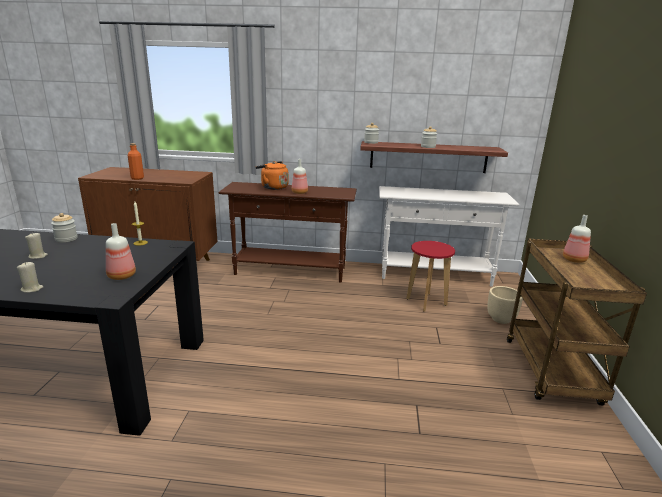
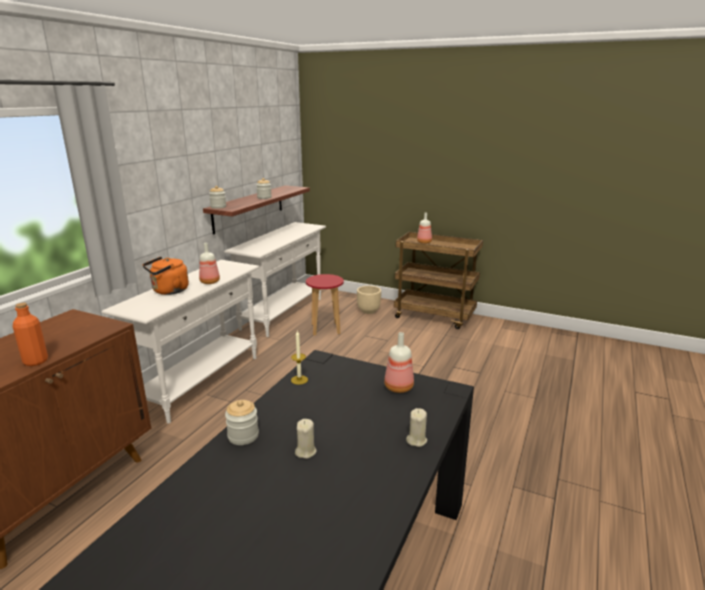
camera: 70 degrees left, 0 degrees up
brown console table [219,182,357,282] -> white console table [102,260,259,423]

